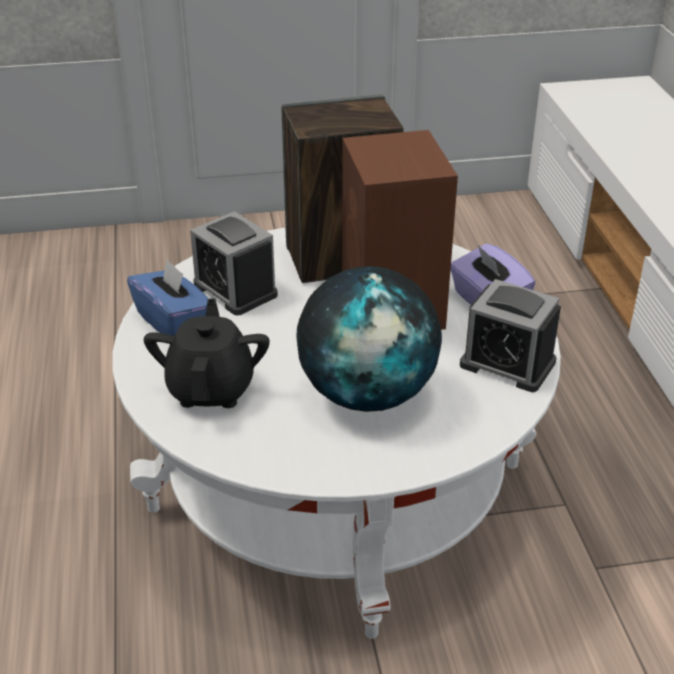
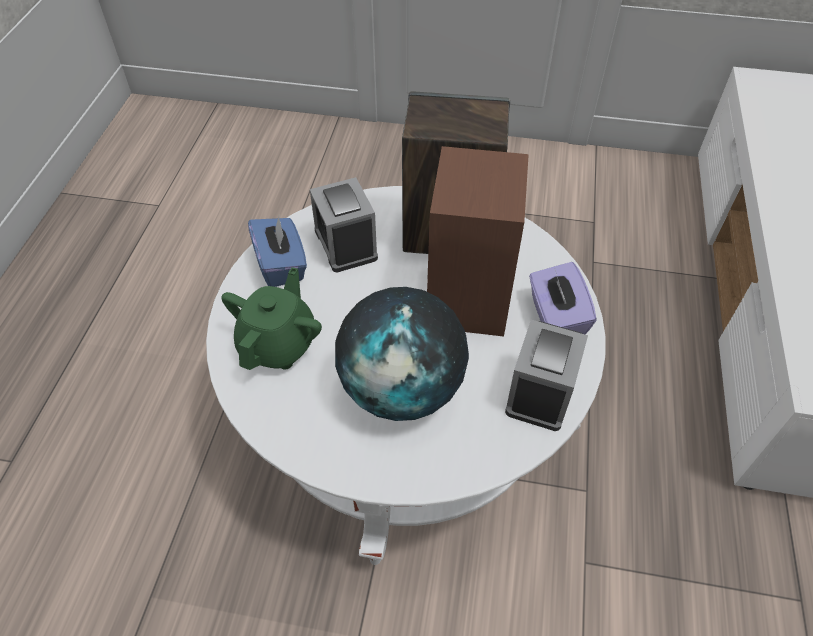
camera: 20 degrees right, 15 degrees up
black teapot [144,299,270,408] -> green teapot [221,267,322,370]
alarm clock [460,279,561,392] -> alarm clock turned 60 degrees clockwise [505,320,588,431]

